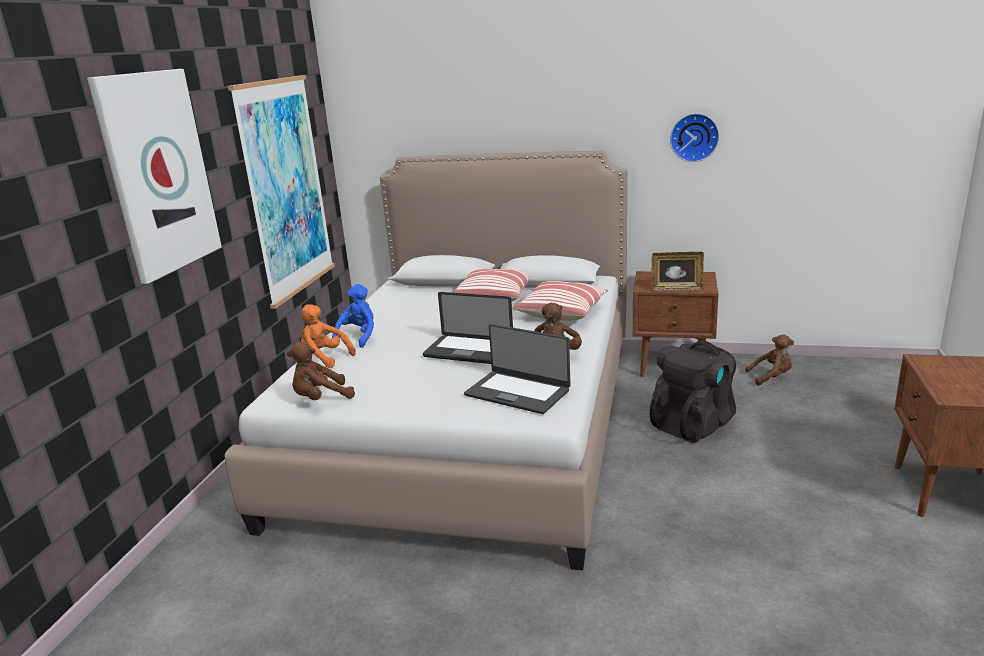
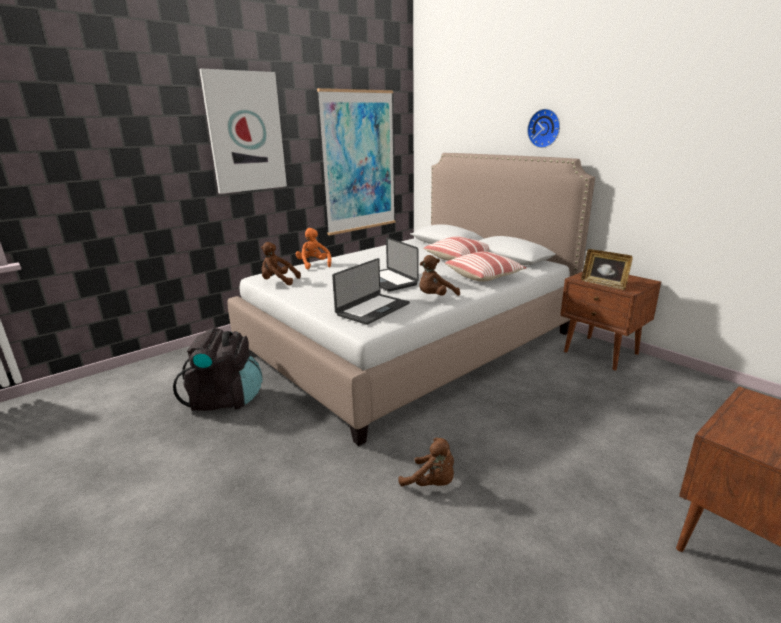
camera: 35 degrees right, 0 degrees up
blue plush toy [332,284,374,348] -> none
laptop [464,324,571,414] -> laptop turned 120 degrees counterclockwise [332,258,410,325]
black backpack [650,341,736,443] -> black backpack moved to [173,328,262,411]
wall clock [670,113,719,162] -> wall clock moved to [527,109,560,148]
brown plush toy [745,334,794,386] -> brown plush toy moved to [398,438,454,486]

